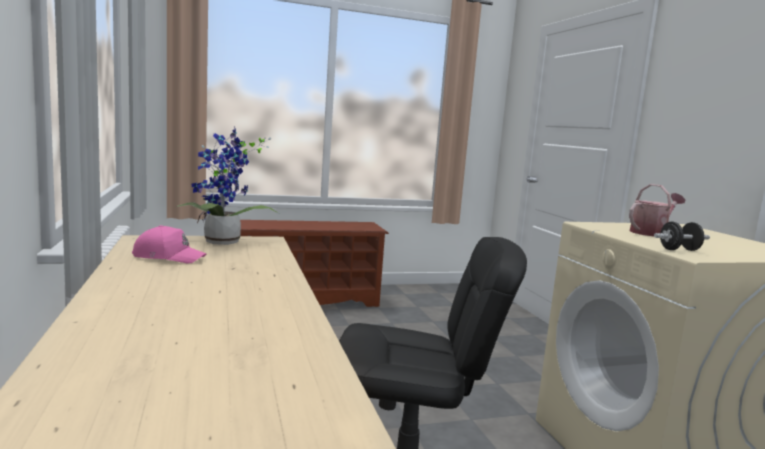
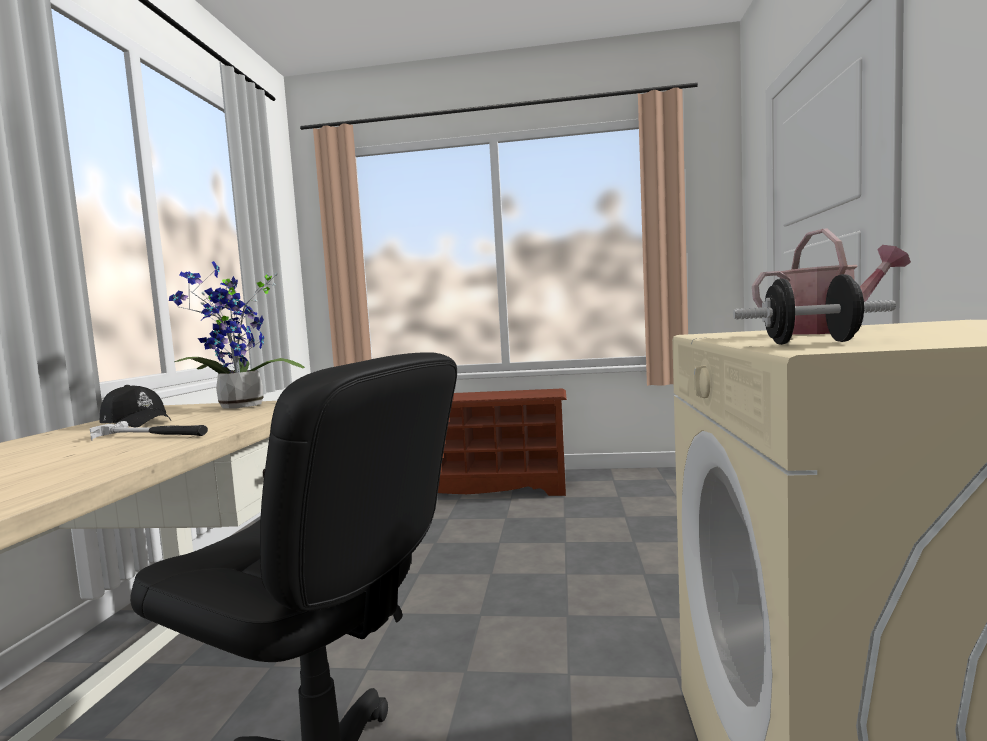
camera: 25 degrees right, 5 degrees down
pink cap [132,225,206,264] -> black cap [99,385,171,428]
none -> hammer [90,421,208,441]

